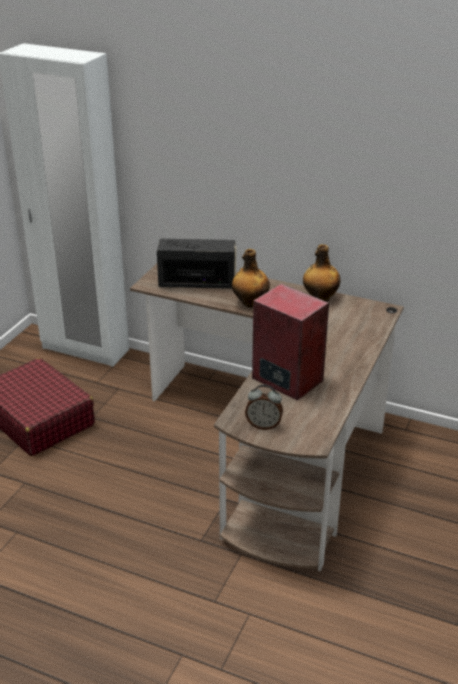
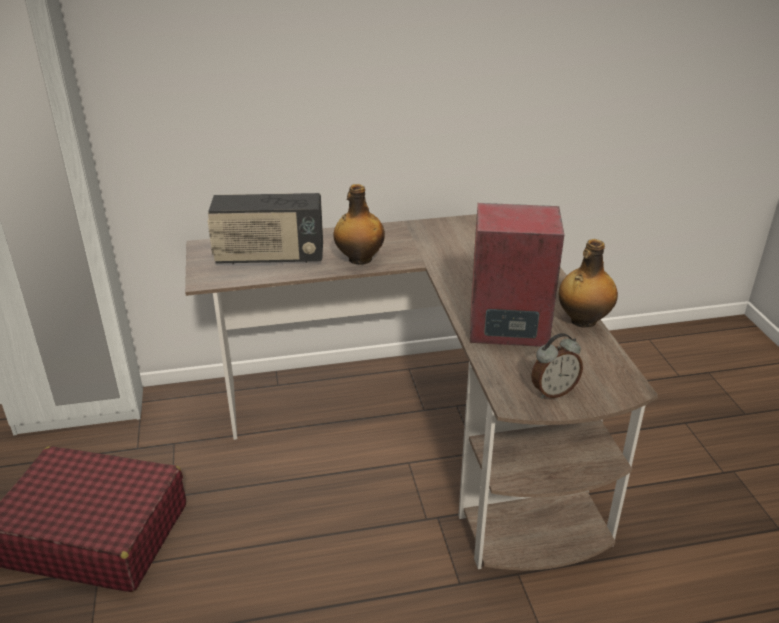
camera: 35 degrees left, 0 degrees up
radio [157,239,236,289] -> radio turned 150 degrees counterclockwise [207,193,323,264]
bottle [303,244,341,302] -> bottle moved to [559,239,618,327]

